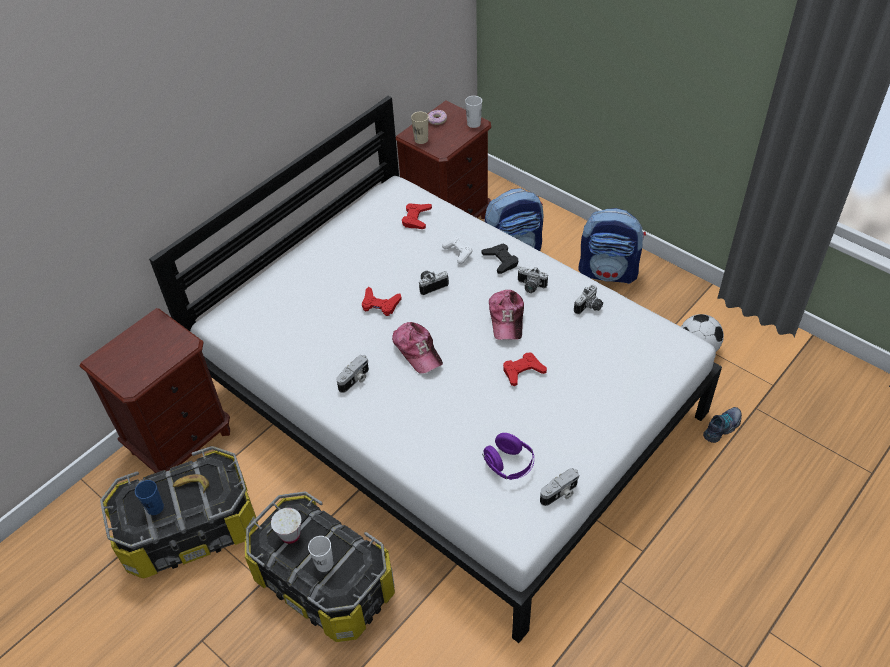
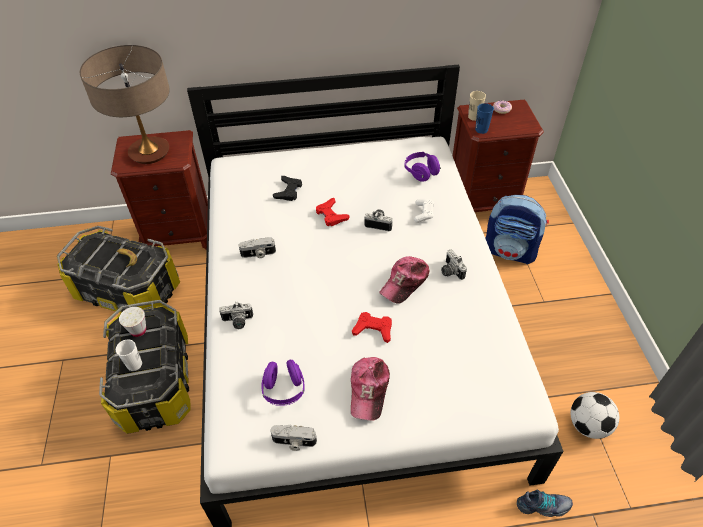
camera: 40 degrees right, 0 degrees up
blue cup [135,480,164,515] -> blue cup moved to [475,103,494,134]
cap [392,322,443,374] -> cap moved to [351,357,390,420]
red game controller [402,203,432,229] -> purple headphones [404,152,441,182]
white cup [465,96,482,128] -> none
black game controller [481,244,518,274] -> black game controller moved to [273,176,302,201]
camera [574,284,603,314] -> camera moved to [219,302,253,329]
backpack [578,208,646,284] -> none
none -> table lamp [80,45,170,164]

